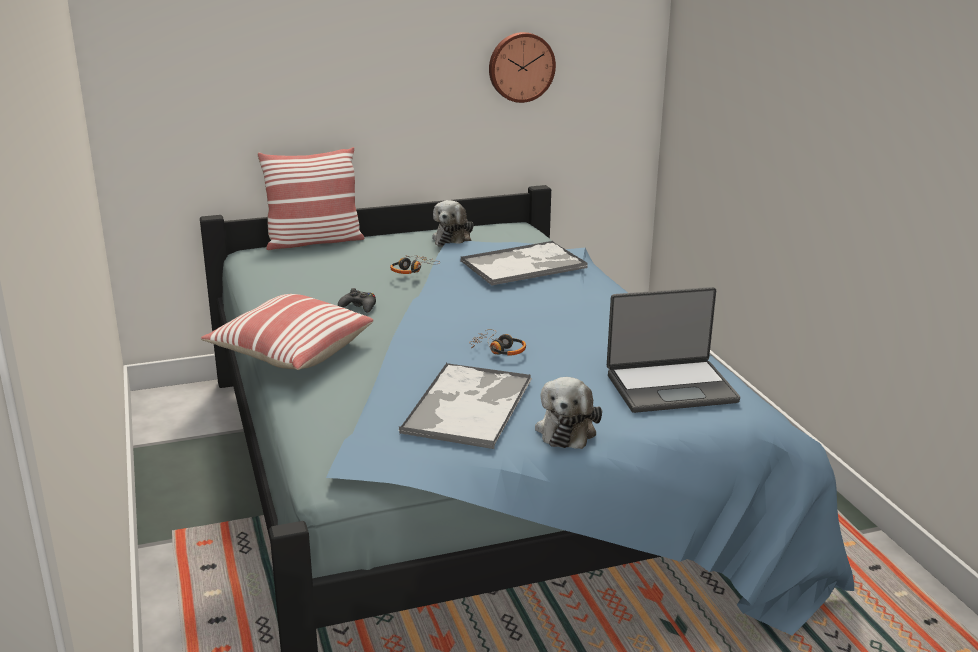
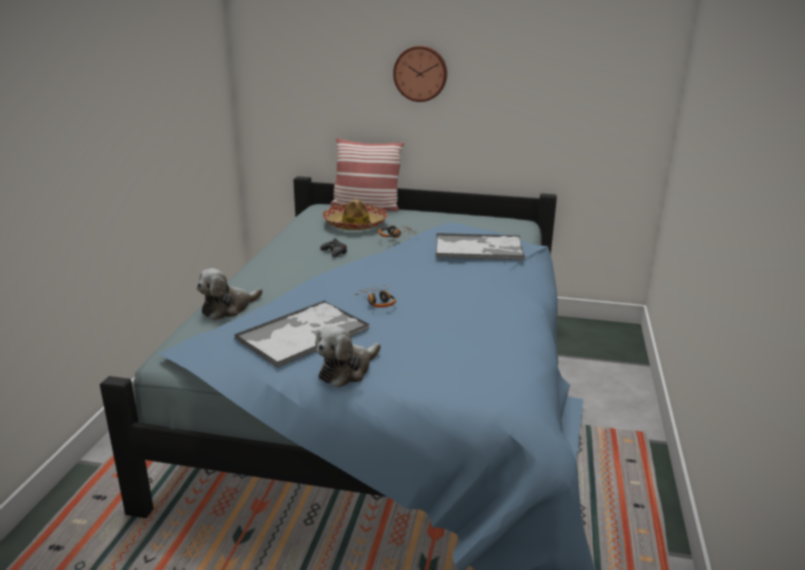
camera: 30 degrees right, 0 degrees up
pillow [201,294,373,370] -> none
plush toy [432,200,474,247] -> plush toy moved to [196,268,263,320]
wall clock [489,32,556,103] -> wall clock moved to [393,46,447,102]
laptop [607,287,740,413] -> none
none -> hat [323,199,388,230]

